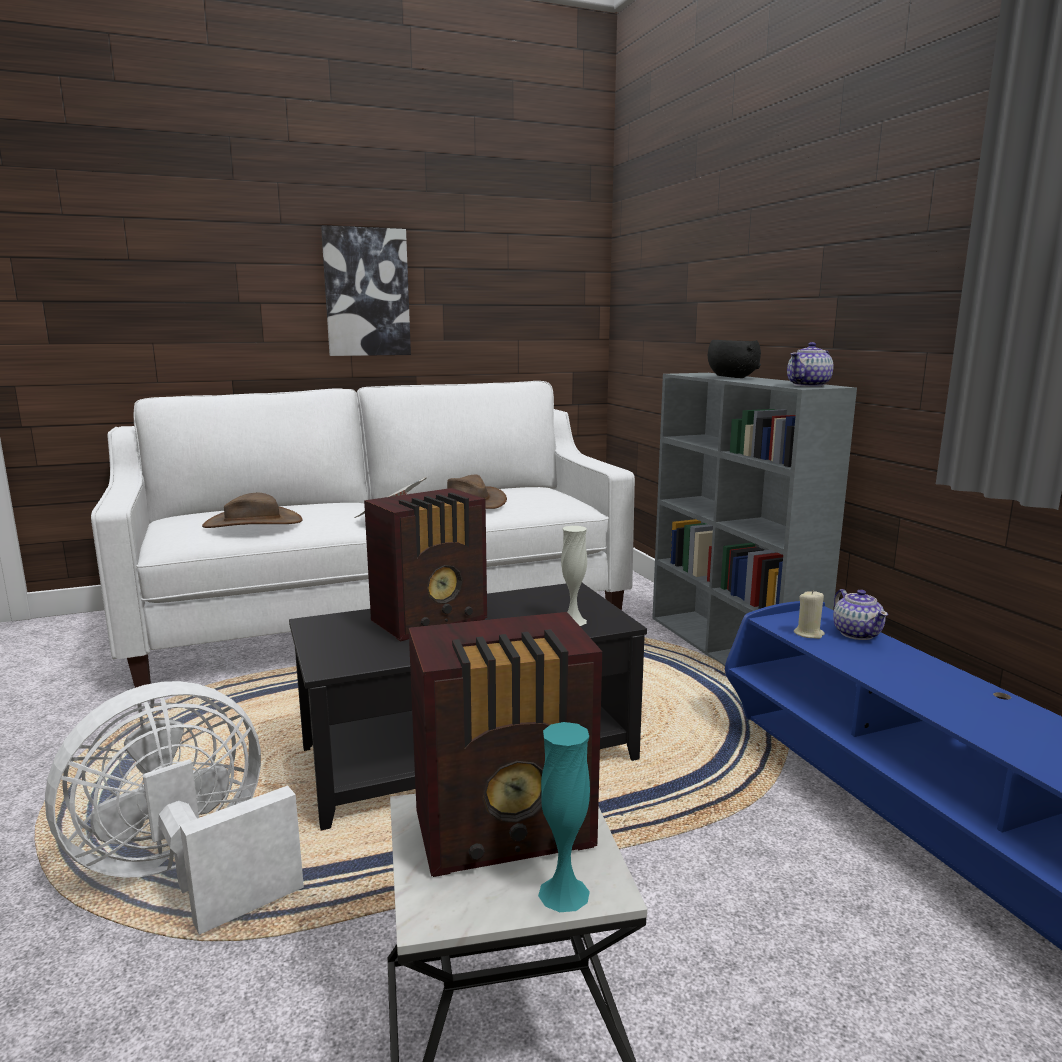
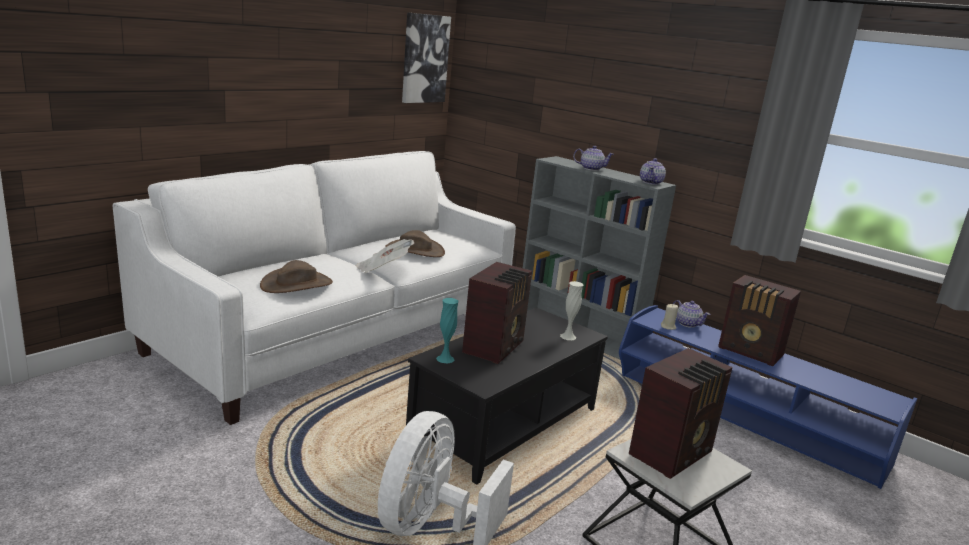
camera: 30 degrees left, 5 degrees up
picture [321,225,411,356] -> picture moved to [402,12,451,103]
turquoise vase [538,722,590,912] -> turquoise vase moved to [436,298,458,364]
black bowl [708,340,761,378] -> teapot [573,146,614,171]
none -> radio [718,275,801,366]

